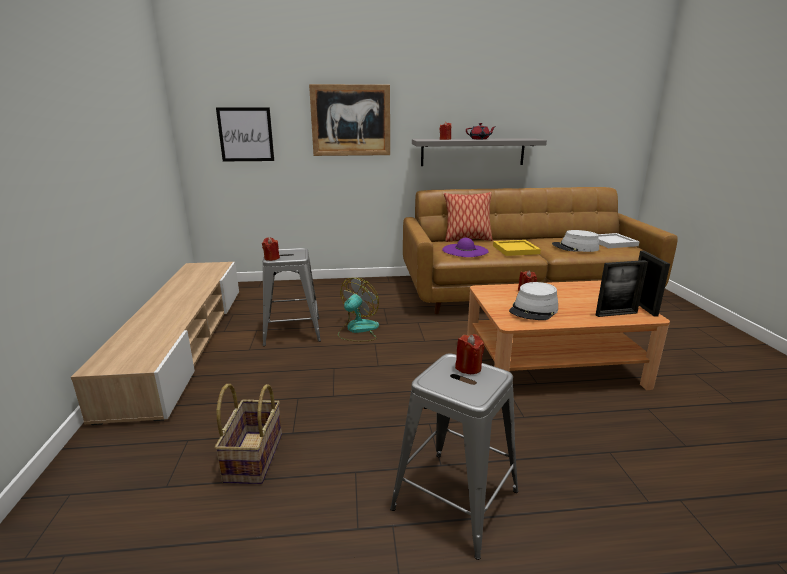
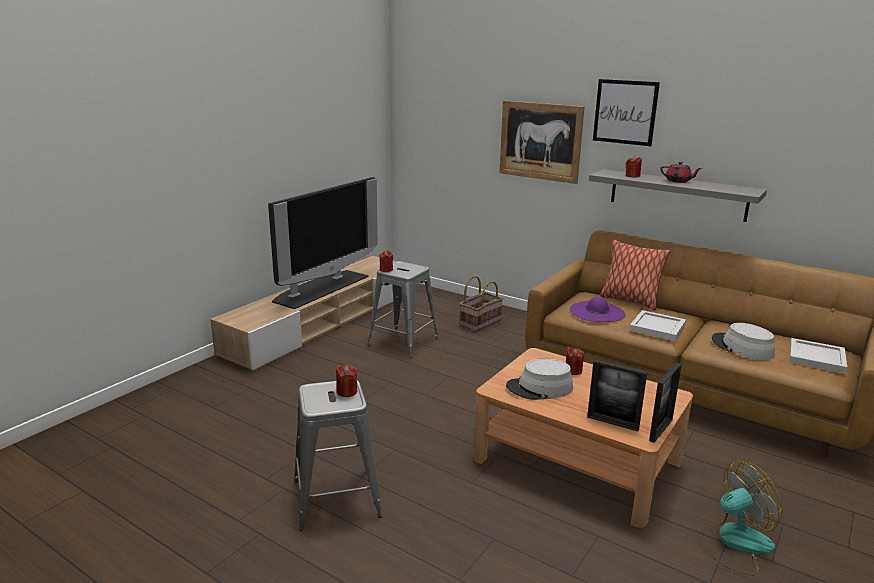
camera: 40 degrees right, 0 degrees up
basket [215,384,282,484] -> basket moved to [459,276,503,332]
picture [216,107,274,161] -> picture moved to [593,79,660,146]
fan [338,278,379,342] -> fan moved to [698,460,783,575]
yellow tray [493,240,541,256] -> white tray [629,310,686,341]
none -> television [268,177,378,309]

